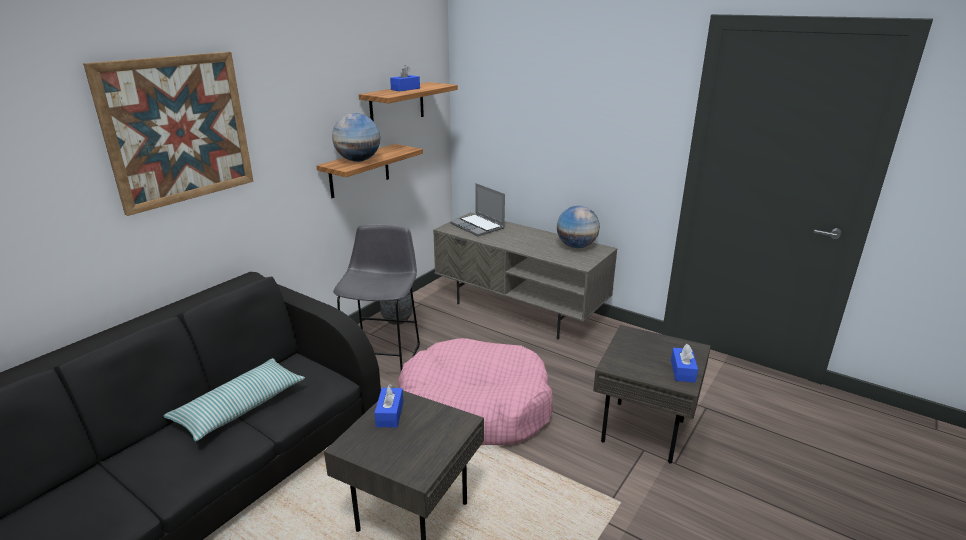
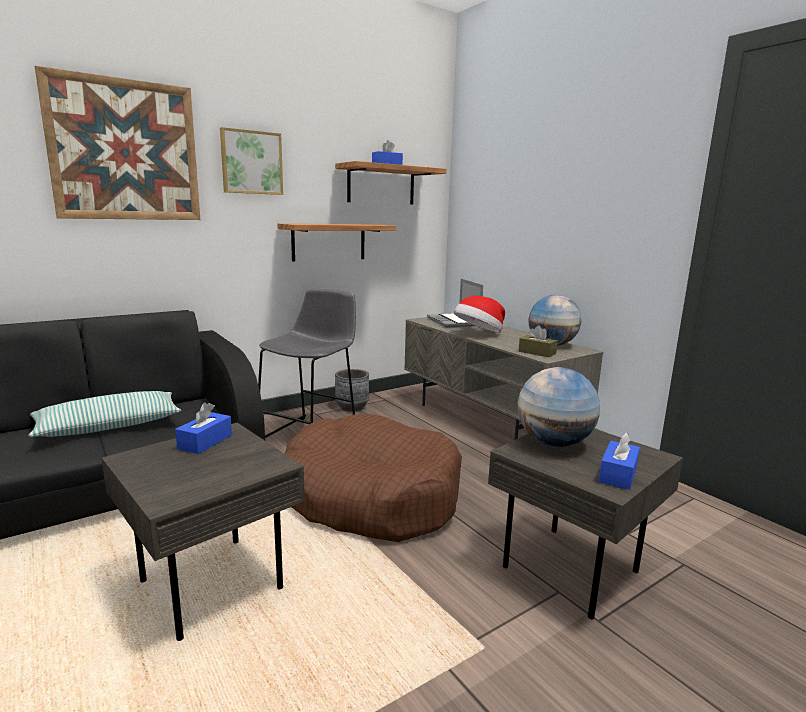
camera: 20 degrees right, 10 degrees down
globe [332,113,380,162] -> globe moved to [518,367,600,447]
pink dog bed [398,338,553,445] -> brown dog bed [285,414,462,542]
none -> picture [220,127,283,195]
none -> hat [454,296,505,333]
none -> brown tissue box [519,326,557,357]

